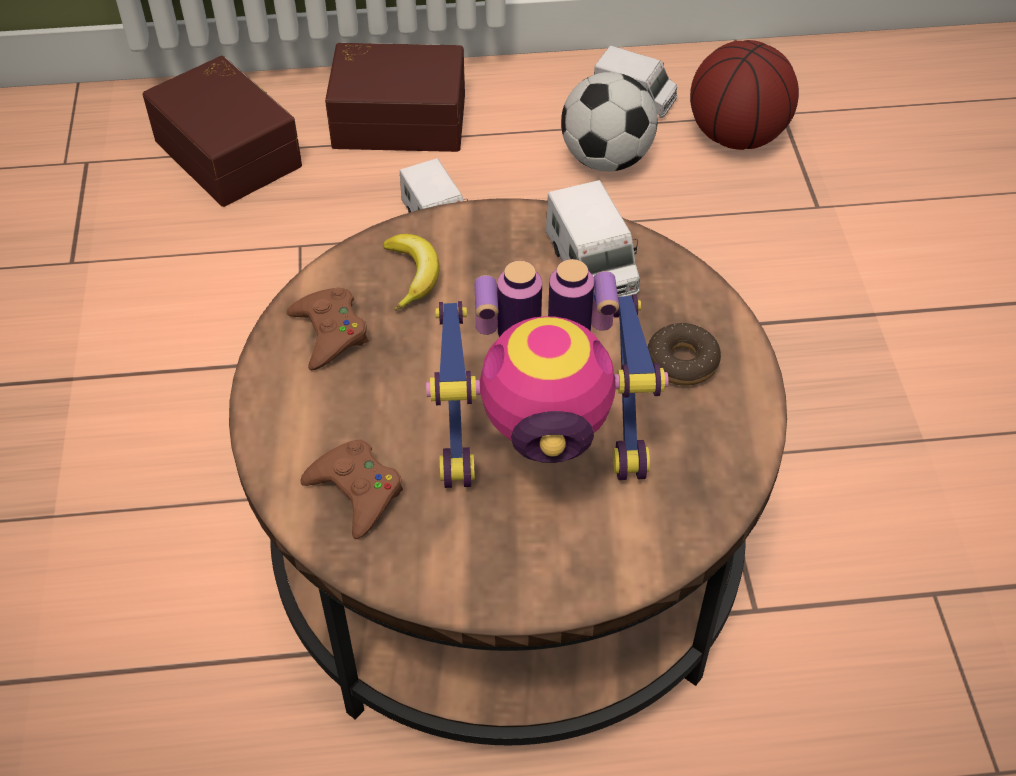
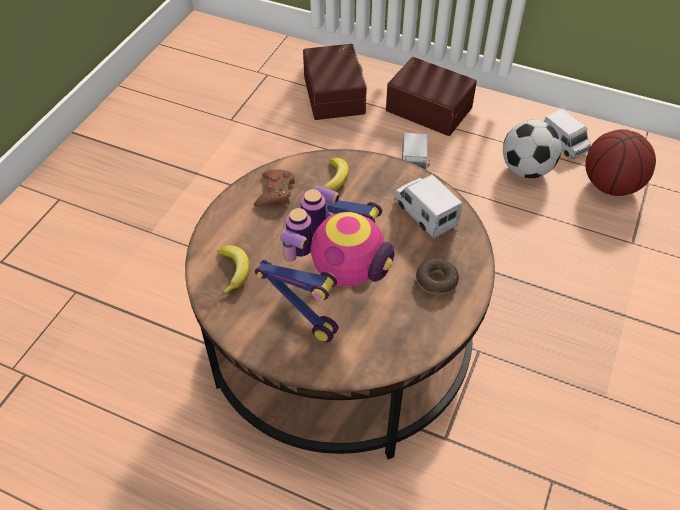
camera: 30 degrees right, 0 degrees up
brown game controller [300,440,403,539] -> banana [217,245,250,295]
toy robot [426,259,668,488] -> toy robot turned 90 degrees counterclockwise [255,185,394,342]
toy truck [546,180,640,297] -> toy truck turned 135 degrees clockwise [394,174,462,238]

